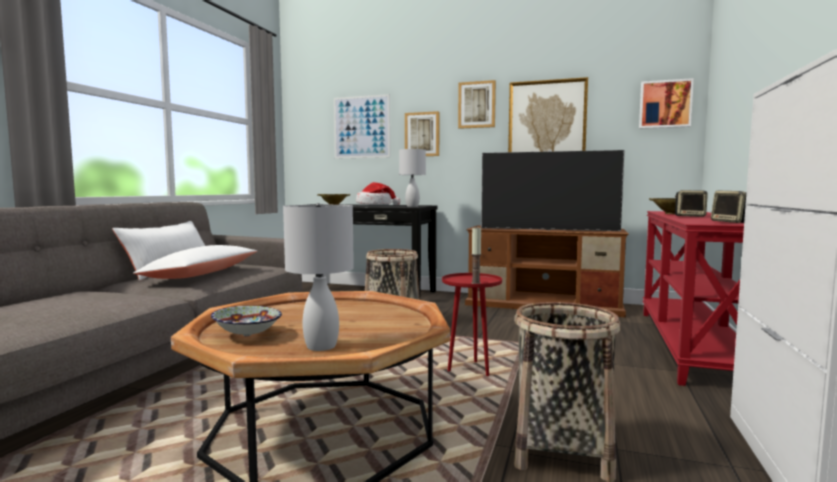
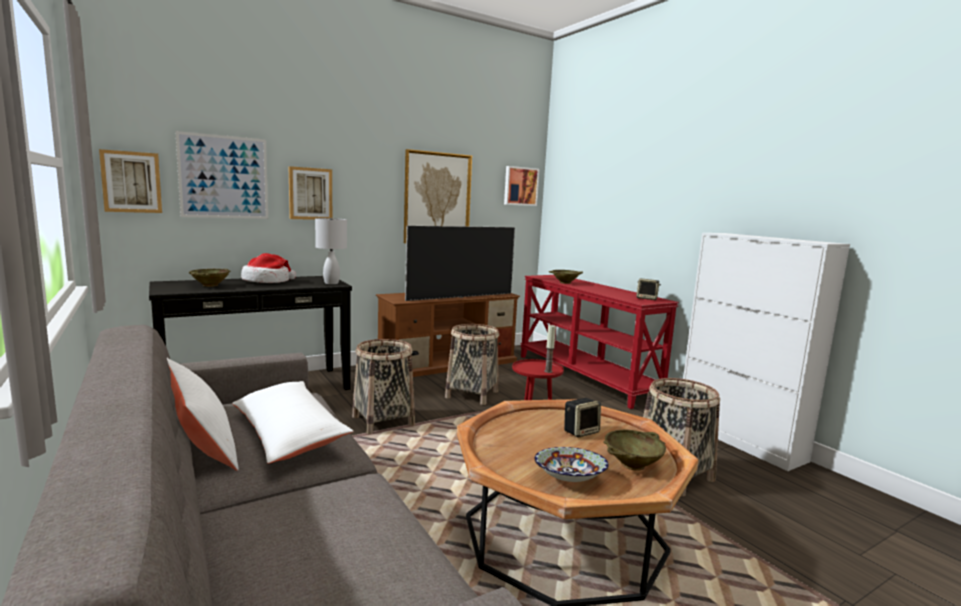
camera: 50 degrees left, 5 degrees up
white table lamp [283,203,354,351] -> beige bowl [603,430,666,471]
picture [458,80,496,129] -> picture moved to [99,149,162,213]
speaker [675,190,708,217] -> speaker moved to [564,398,601,438]
none -> basket [445,324,499,405]

